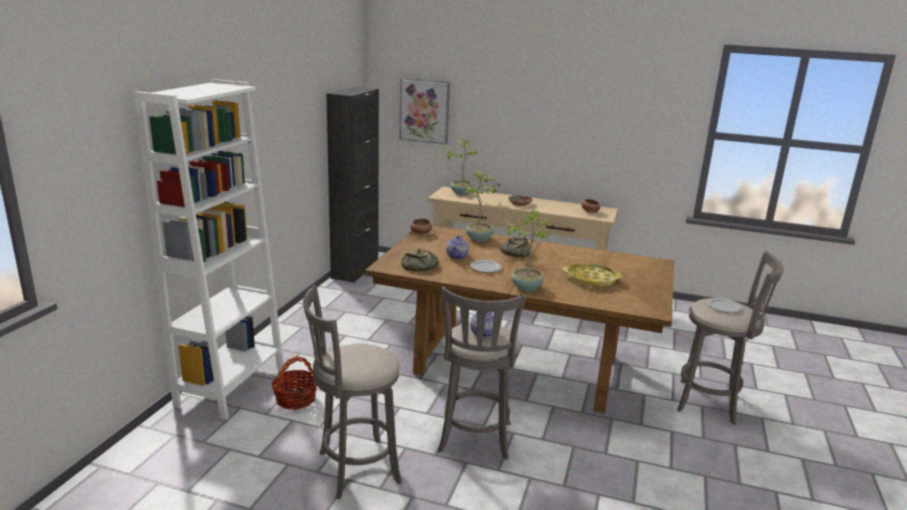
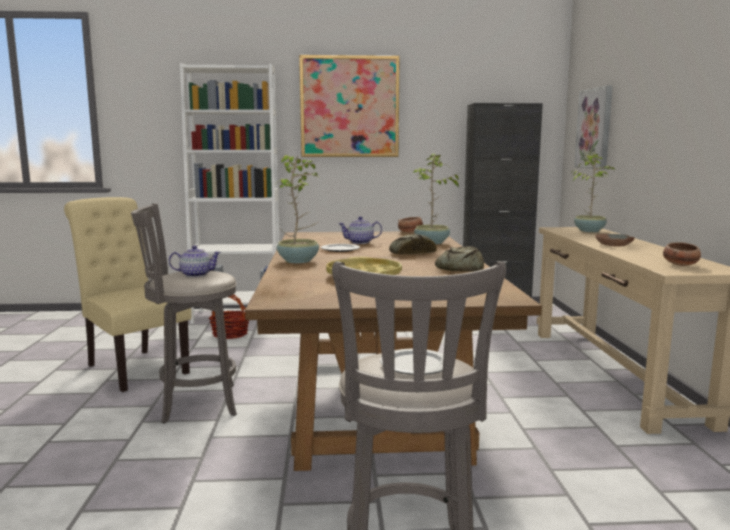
camera: 70 degrees right, 10 degrees down
grey stool [303,285,402,499] -> beige chair [64,197,191,392]
bread [401,249,439,271] -> bread moved to [435,246,484,272]
none -> picture [299,55,400,157]

